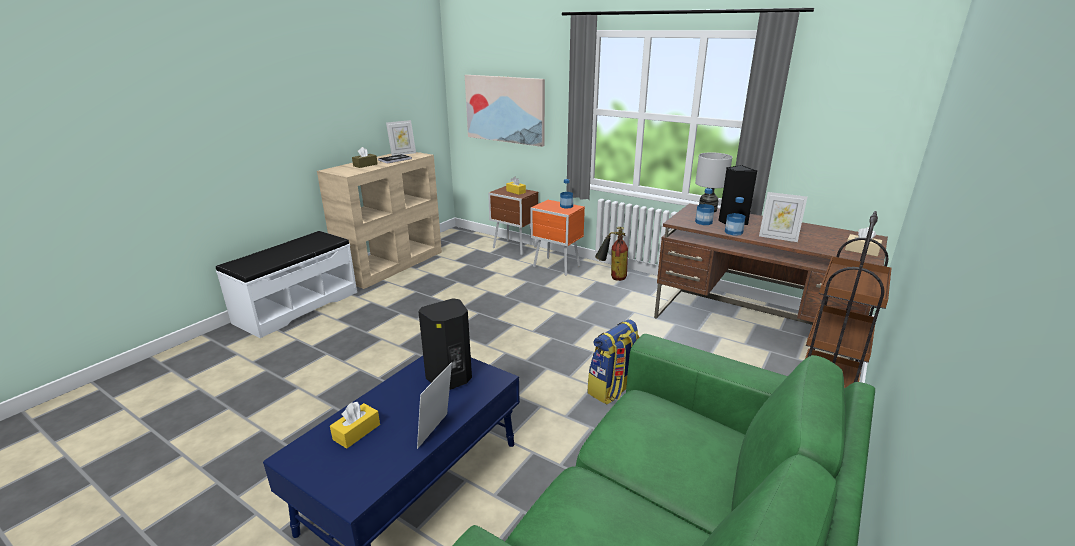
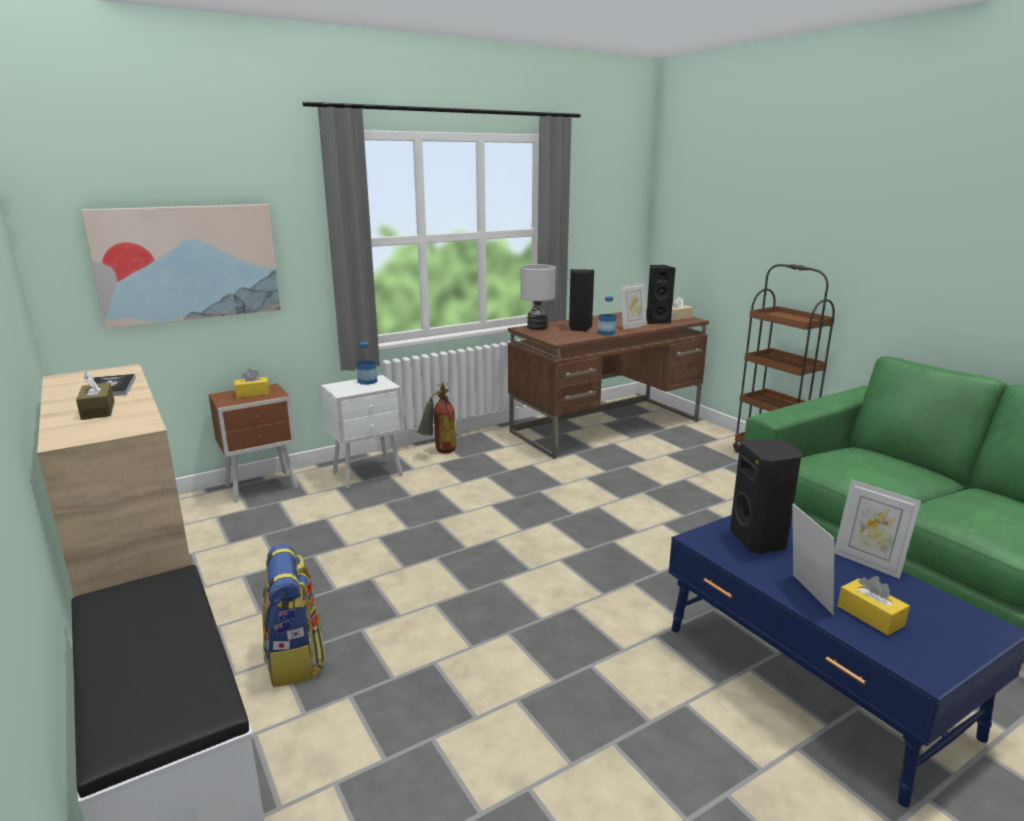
camera: 65 degrees left, 5 degrees down
picture frame [386,120,416,156] -> picture frame moved to [792,503,835,615]
orange nightstand [530,200,585,276] -> white nightstand [321,375,403,489]
backpack [587,319,639,405] -> backpack moved to [262,544,326,687]
bottle [695,188,714,225] -> none
none -> black speaker [646,265,676,324]

